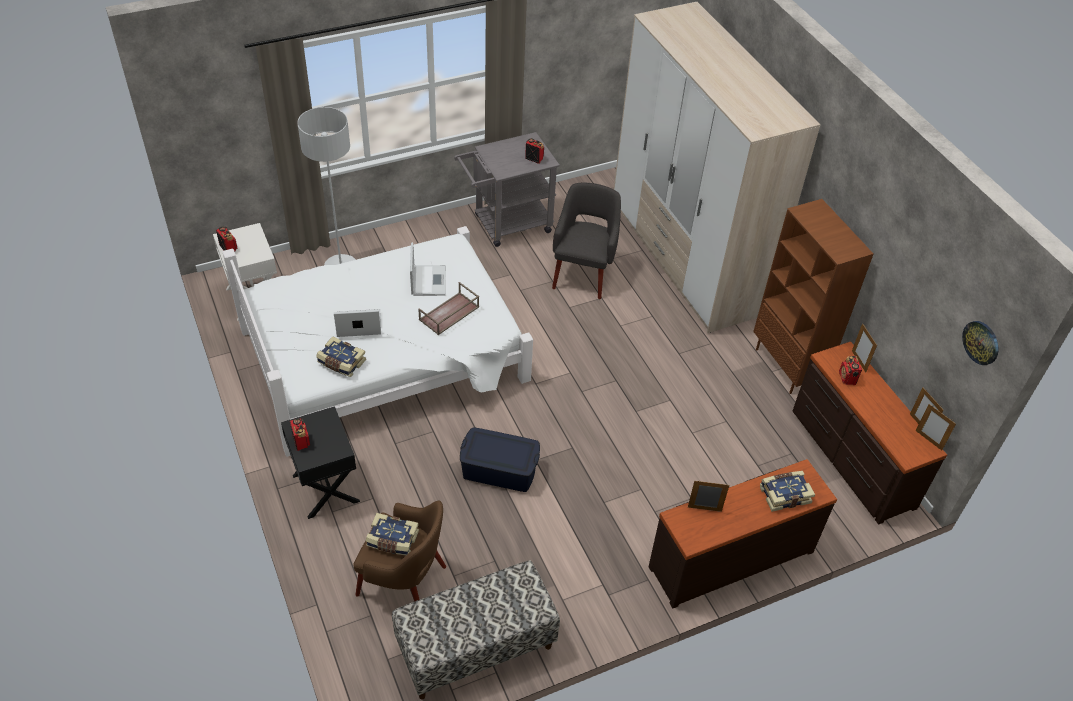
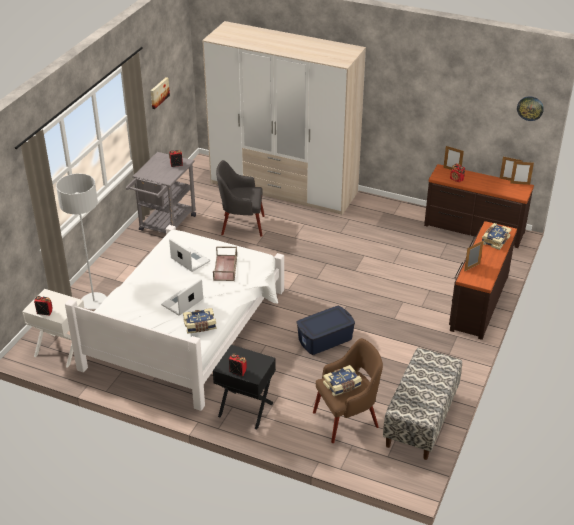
camera: 40 degrees left, 10 degrees down
grey armchair [552,183,621,299] -> grey armchair turned 60 degrees counterclockwise [216,160,264,237]
brown bookcase [753,199,873,394] -> none
none -> picture [151,77,170,109]

